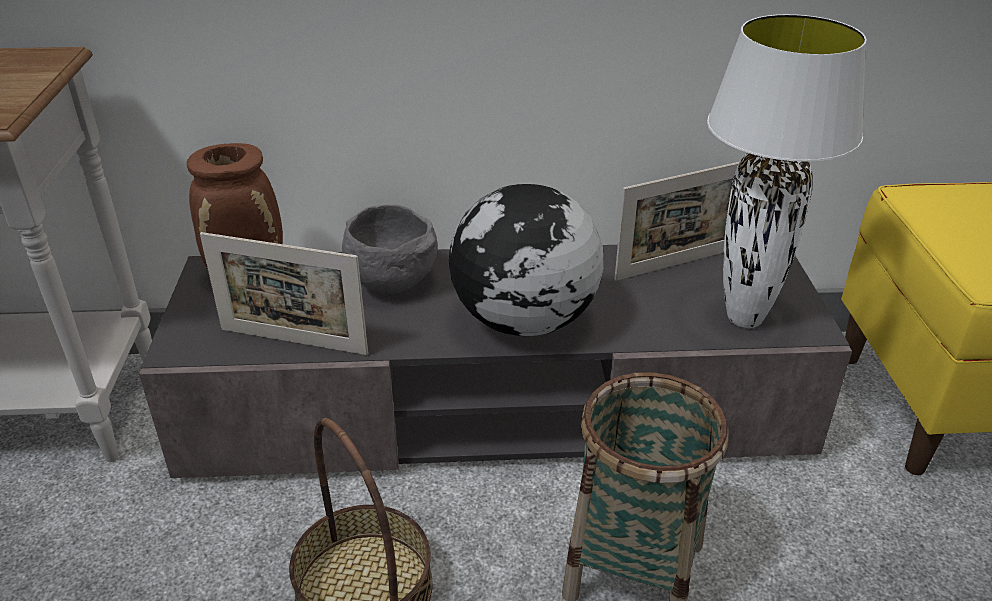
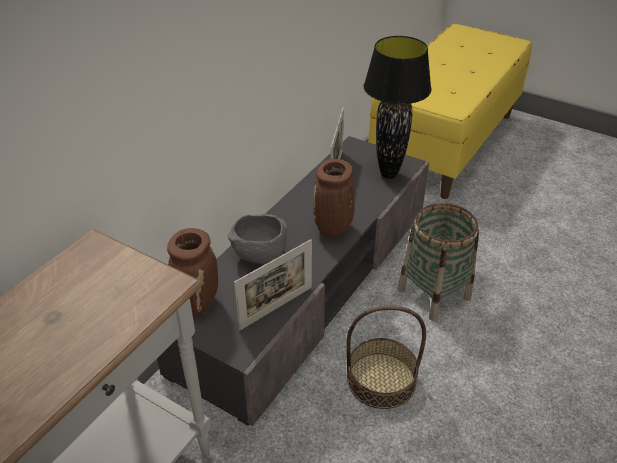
camera: 55 degrees left, 5 degrees up
globe [449,184,604,336] -> brown vase [313,159,355,238]
white table lamp [707,14,867,328] -> black table lamp [364,36,431,179]

